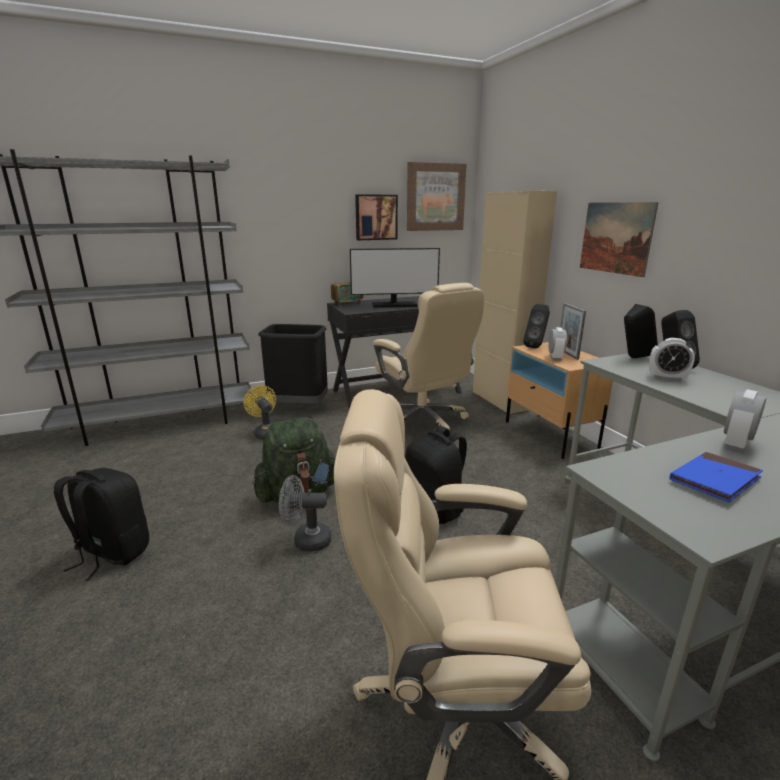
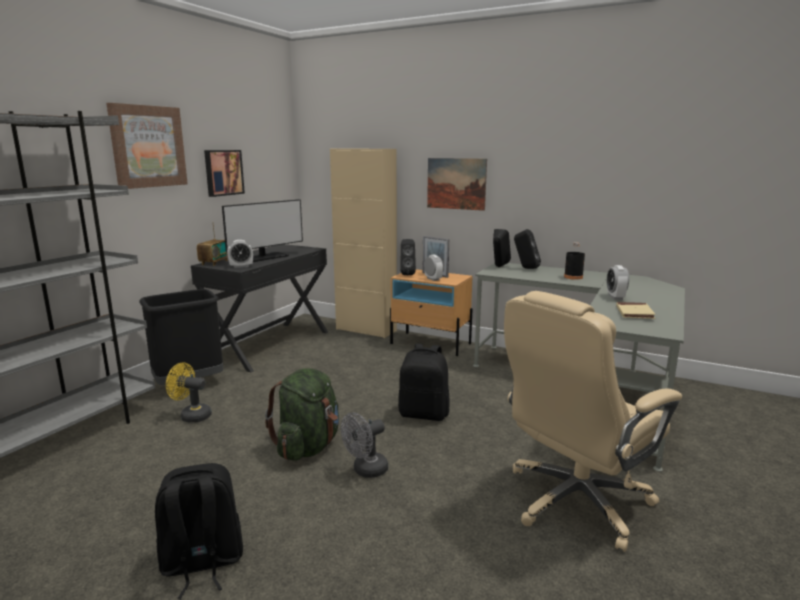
camera: 40 degrees left, 5 degrees down
beige office chair [373,283,484,431] -> none
picture [407,162,467,231] -> picture moved to [106,103,188,189]
alarm clock [649,338,695,381] -> alarm clock moved to [227,240,253,268]
blue book [669,452,763,502] -> beige book [616,302,656,319]
none -> black bottle [564,243,585,280]

